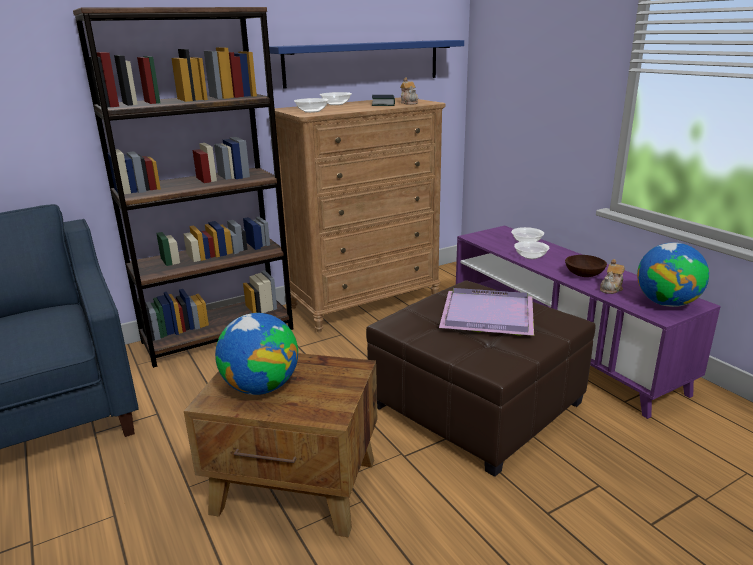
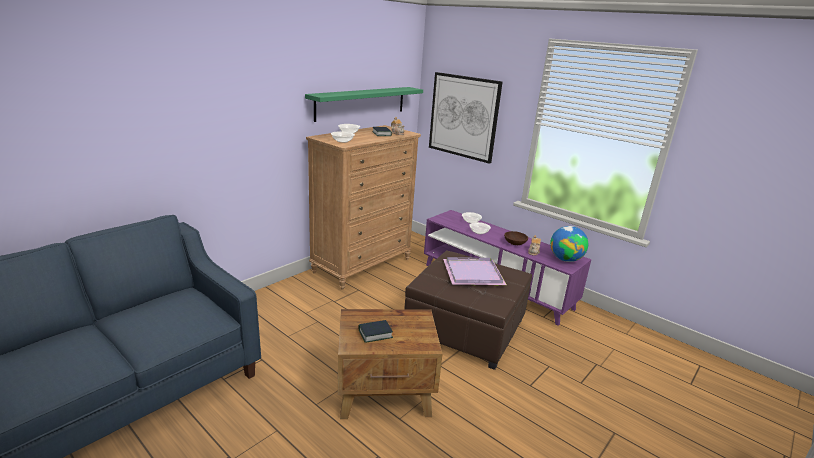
camera: 20 degrees left, 0 degrees up
brown bookcase [73,7,293,368] -> none
globe [215,313,298,395] -> book [359,320,393,343]
blue shelf [269,40,464,89] -> green shelf [305,87,423,122]
none -> picture [429,72,503,164]

